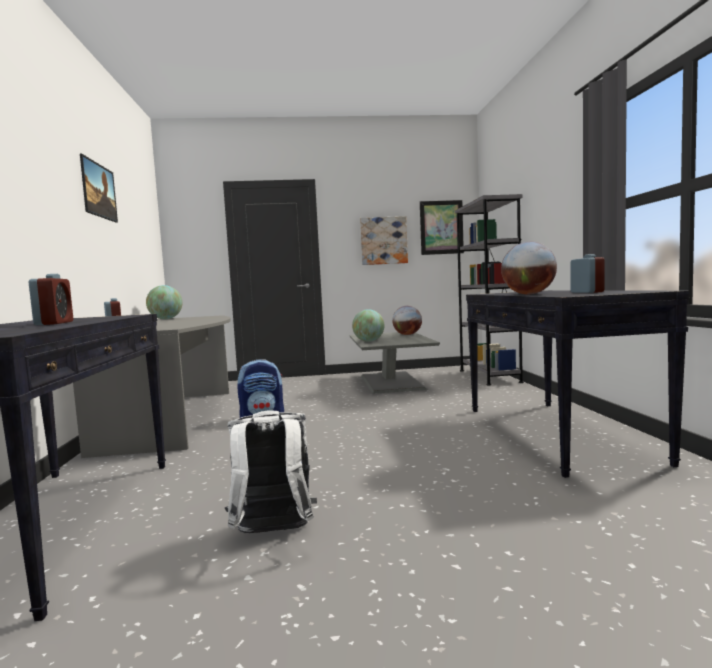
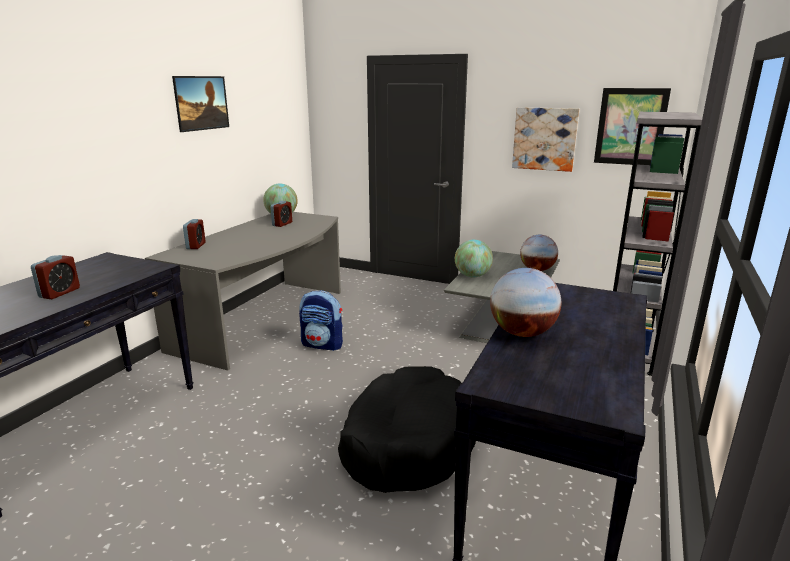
camera: 30 degrees right, 15 degrees up
white backpack [225,410,317,534] -> none
alarm clock [571,254,605,293] -> alarm clock moved to [271,201,292,227]
none -> black dog bed [338,366,476,493]

